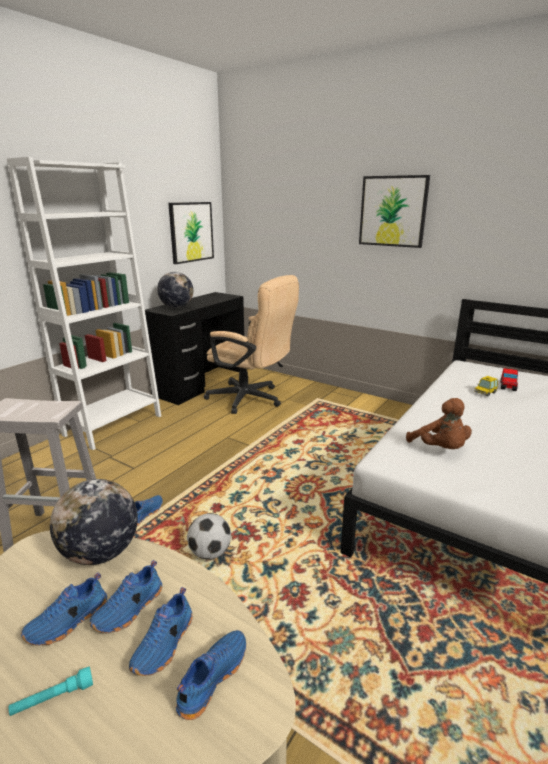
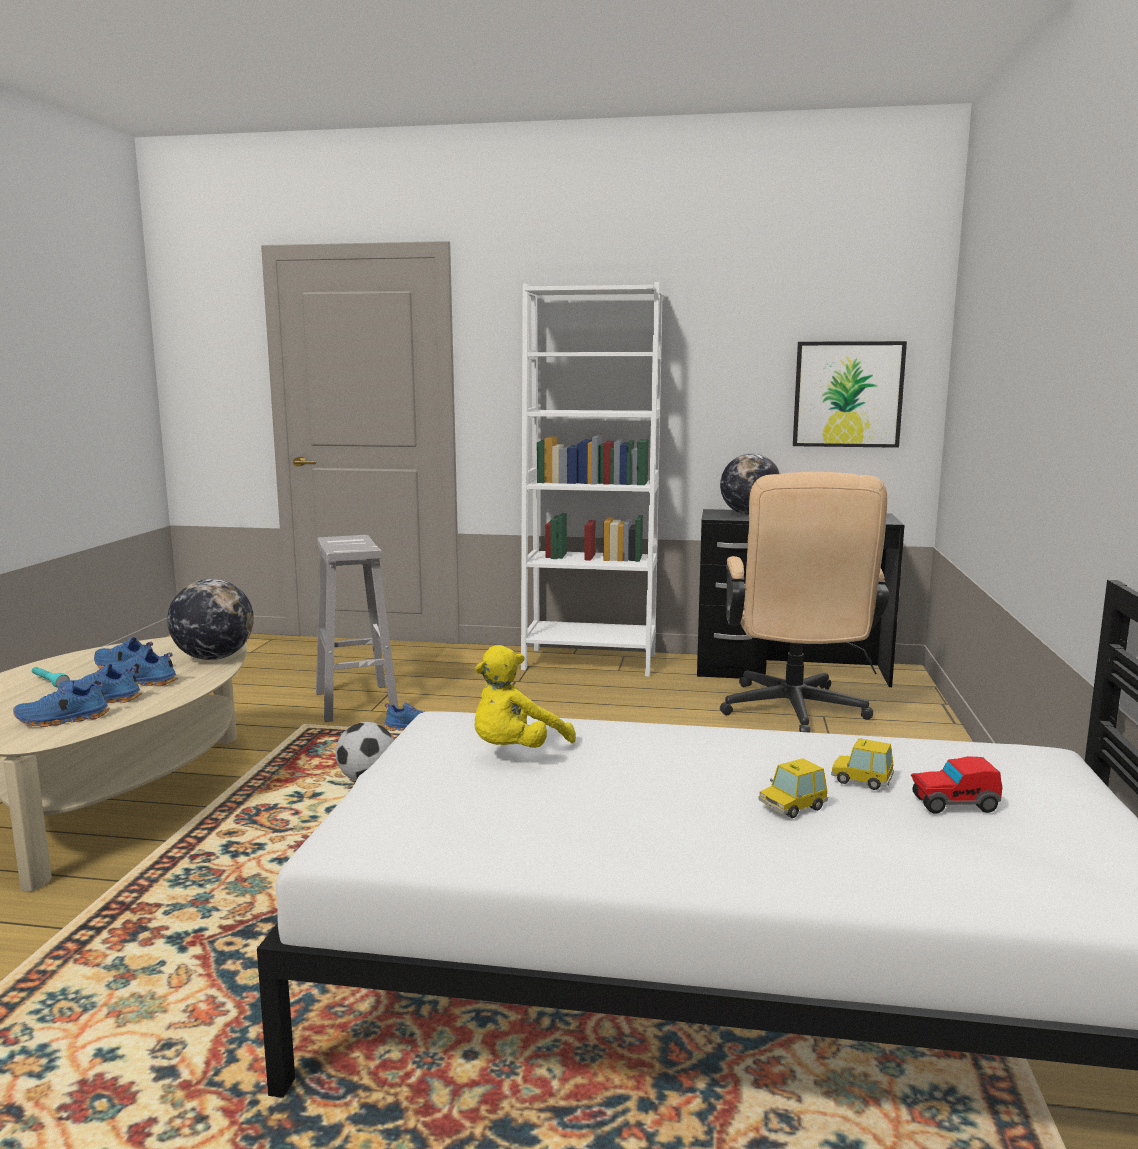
camera: 65 degrees right, 10 degrees down
blue shoe [176,630,246,720] -> blue shoe turned 150 degrees clockwise [13,680,110,727]
picture [359,175,430,248] -> none
brown plush toy [406,398,472,449] -> yellow plush toy [475,645,576,748]
none -> toy car [758,758,828,818]

